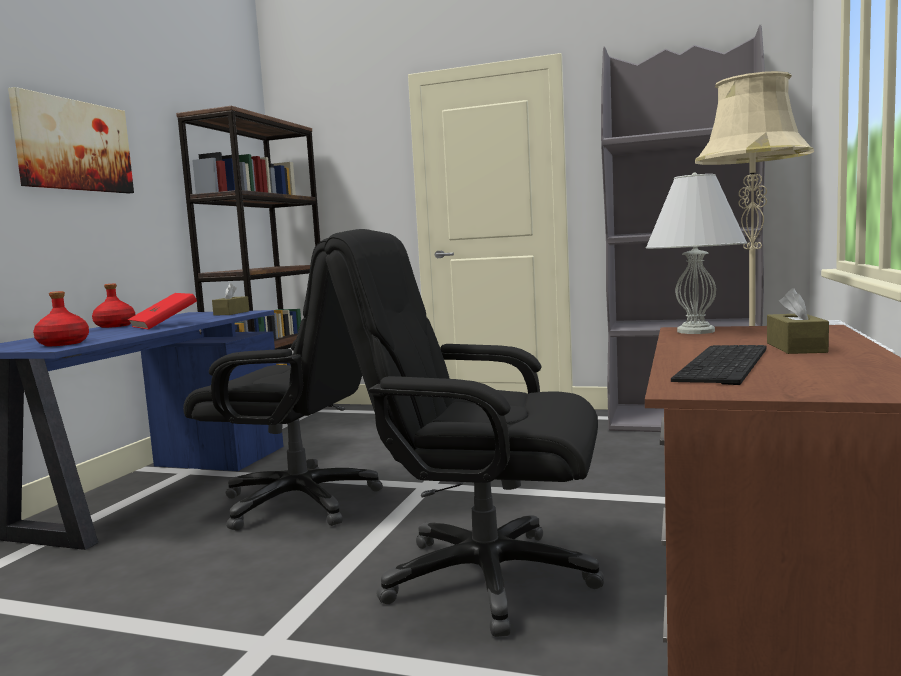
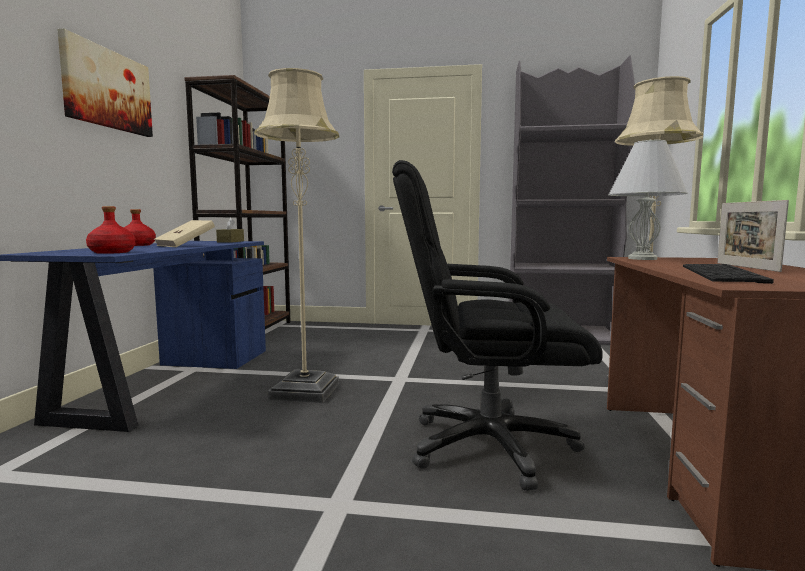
camera: 10 degrees left, 0 degrees up
red book [128,293,197,330] -> beige book [154,220,215,247]
black office chair [183,238,383,531] -> beige floor lamp [254,68,339,403]
brown tissue box [767,288,829,354] -> picture frame [717,200,789,272]

